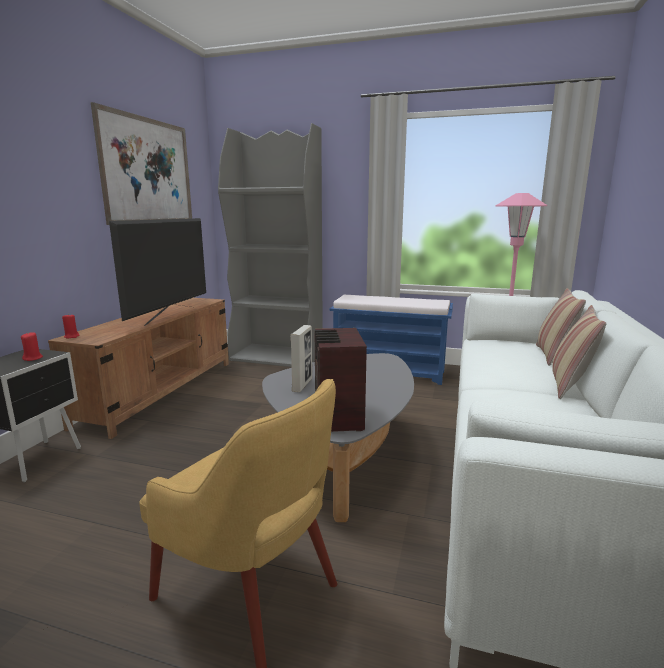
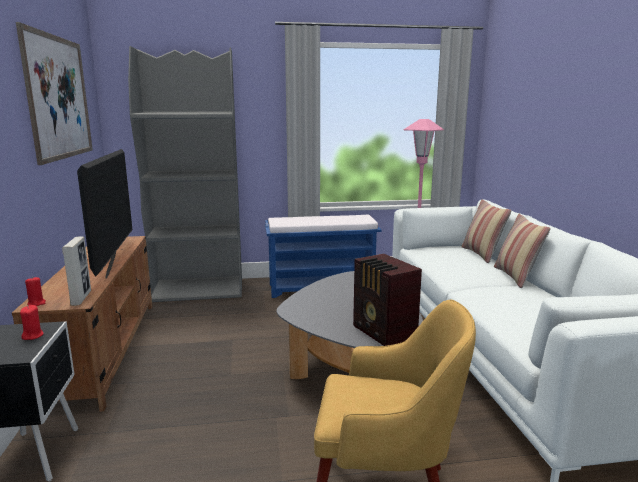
camera: 25 degrees left, 0 degrees up
picture frame [290,325,312,392] -> picture frame moved to [62,236,91,306]

